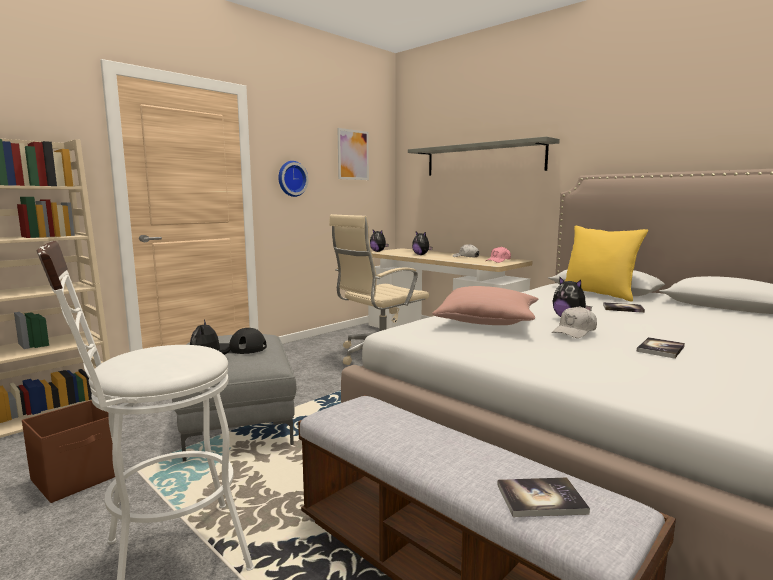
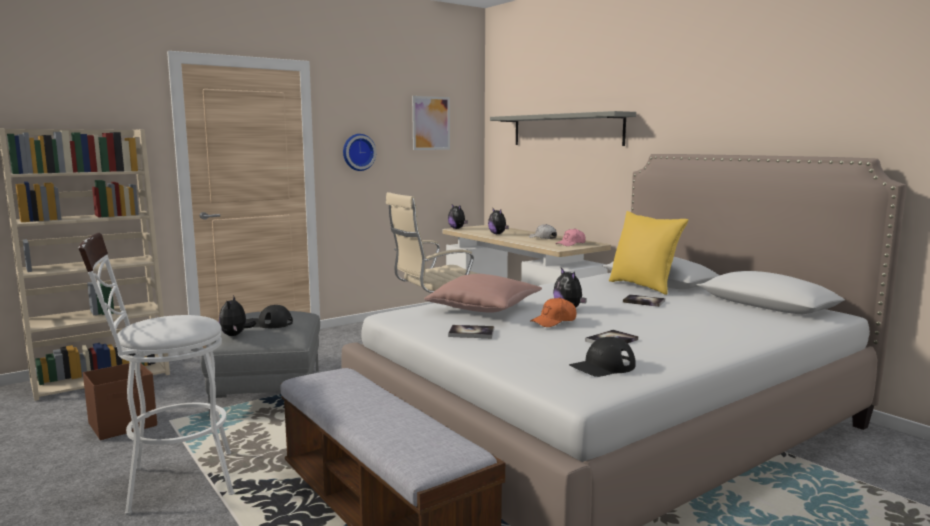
camera: 10 degrees right, 0 degrees up
book [497,478,590,517] -> book moved to [448,325,494,338]
white cap [552,306,597,338] -> orange cap [530,297,576,327]
none -> black cap [569,337,636,377]

